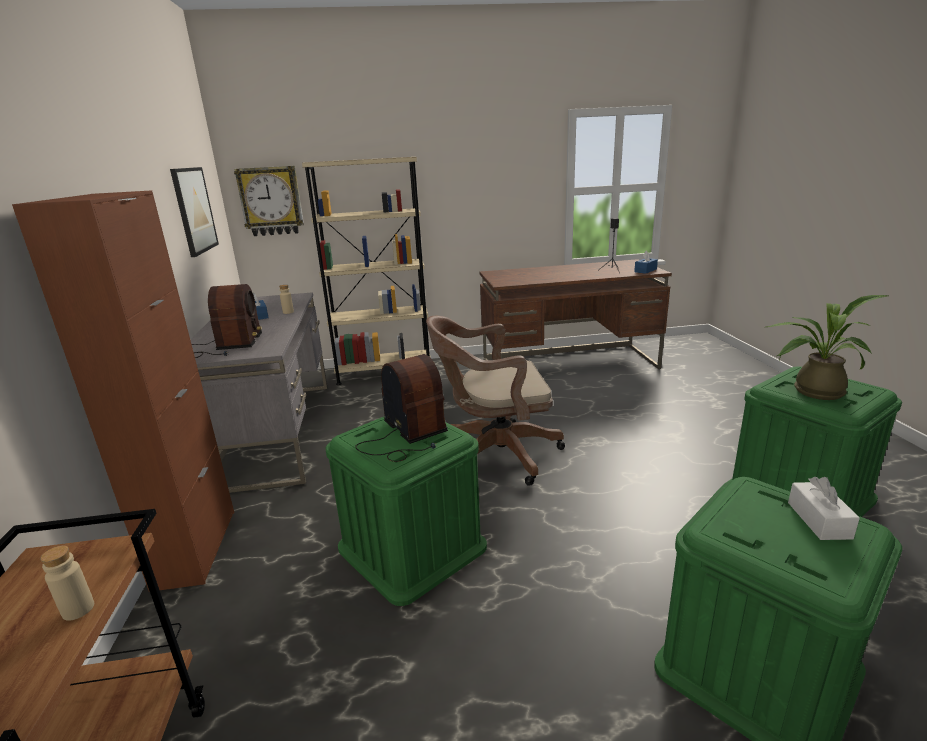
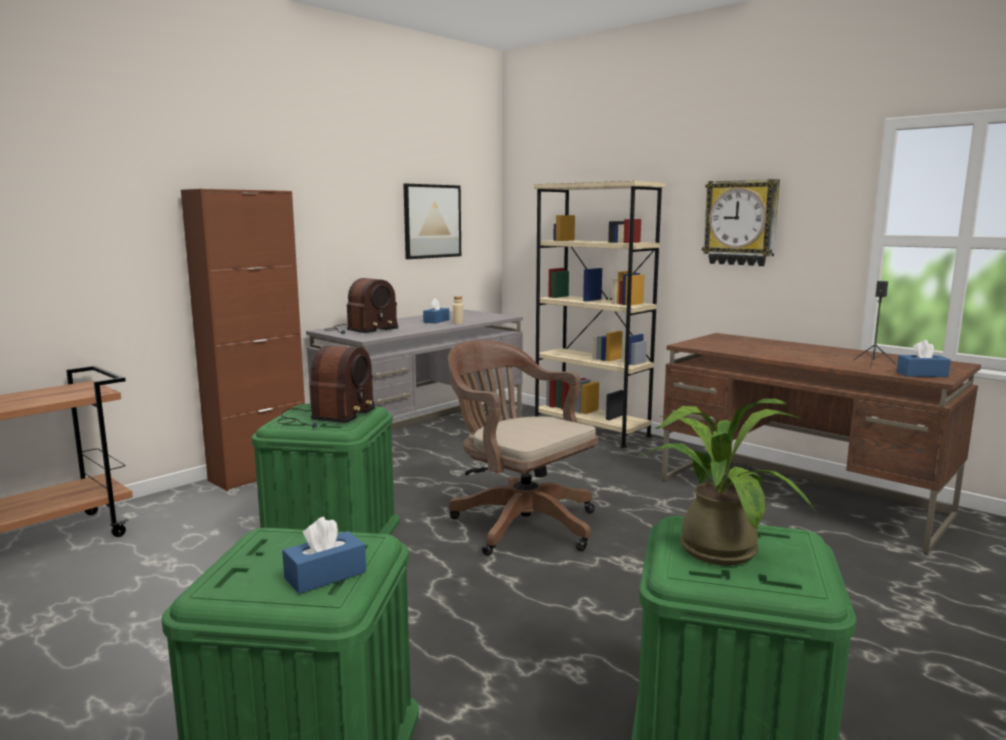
camera: 50 degrees right, 10 degrees down
beige bottle [40,546,94,621] -> none
wall clock [234,166,304,236] -> wall clock moved to [702,179,780,266]
white tissue box [788,477,860,540] -> blue tissue box [282,517,366,594]

